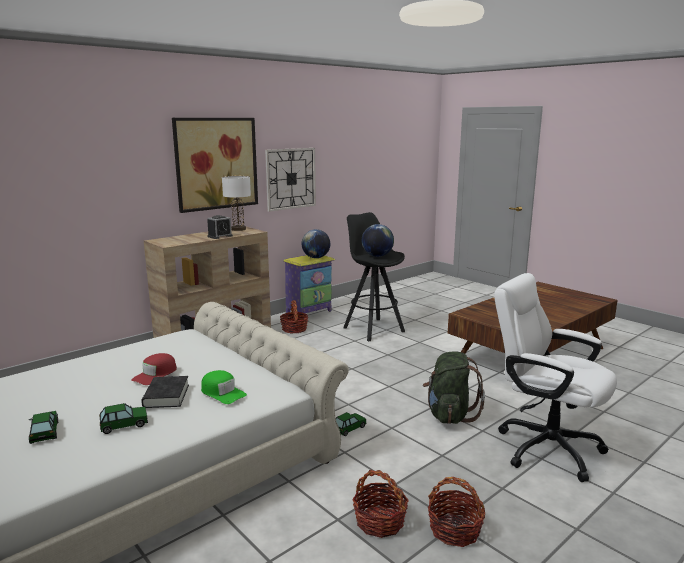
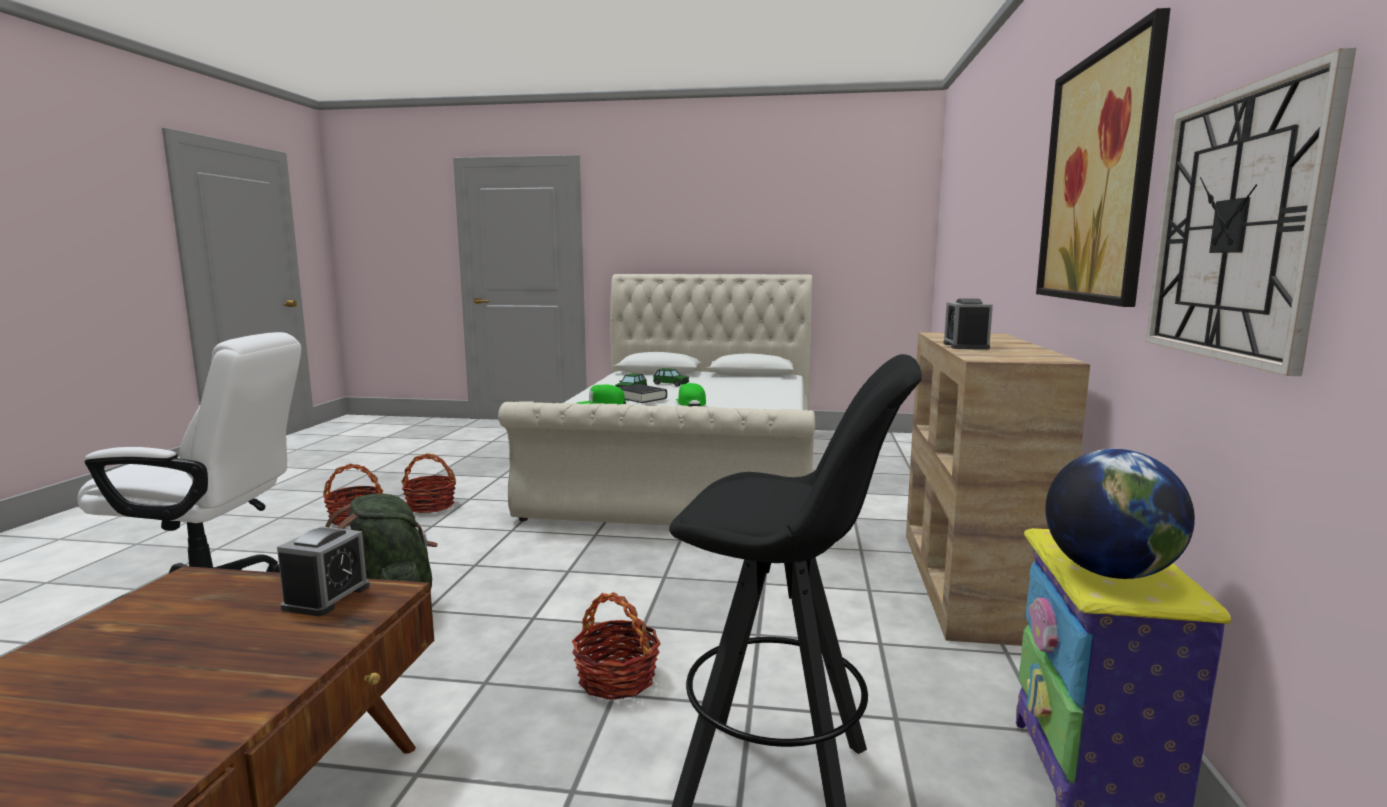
camera: 140 degrees right, 5 degrees down
red cap [131,353,177,385] -> green cap [675,383,706,407]
table lamp [222,176,251,231] -> none
basket [280,300,309,334] -> basket moved to [572,592,661,700]
toy car [336,412,367,436] -> none
globe [362,224,394,257] -> none
none -> alarm clock [277,527,370,616]

